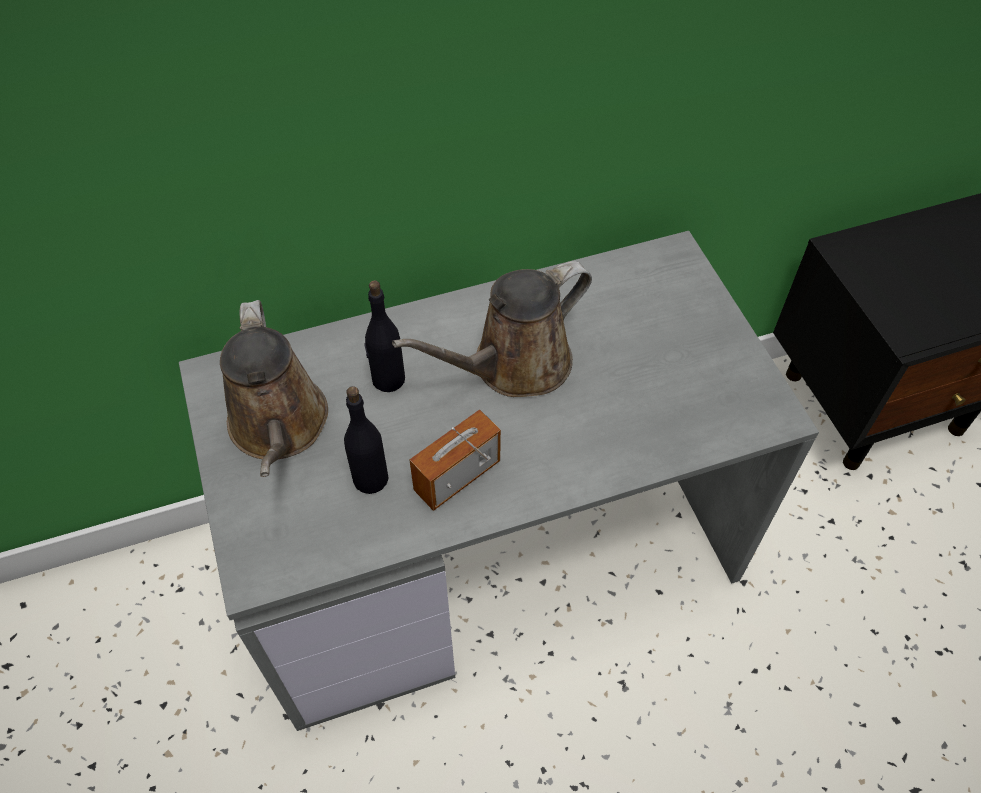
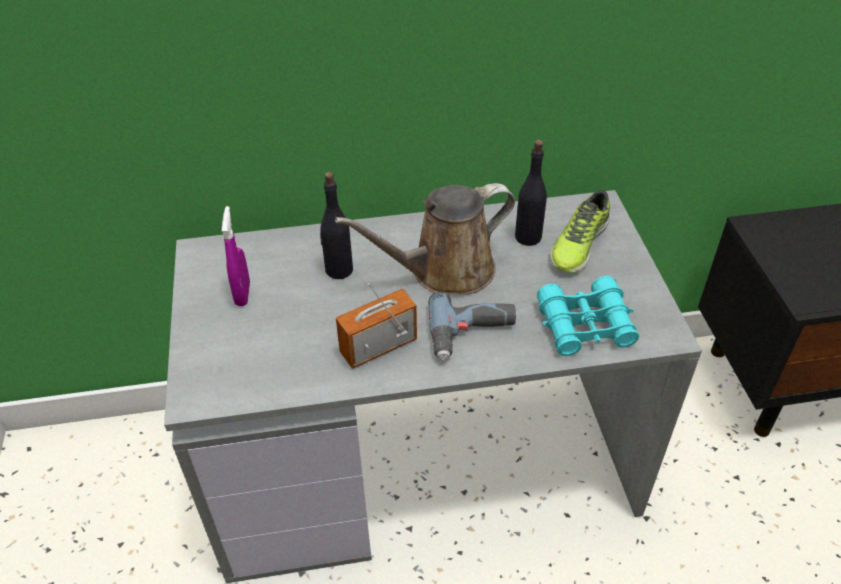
camera: 10 degrees right, 10 degrees down
brown watering can [220,300,328,477] -> purple spray bottle [222,206,250,306]
black bottle [344,386,389,494] -> black bottle moved to [515,140,547,246]
none -> power drill [429,292,516,360]
none -> turquoise binoculars [537,276,639,356]
none -> shoe [550,190,610,273]

